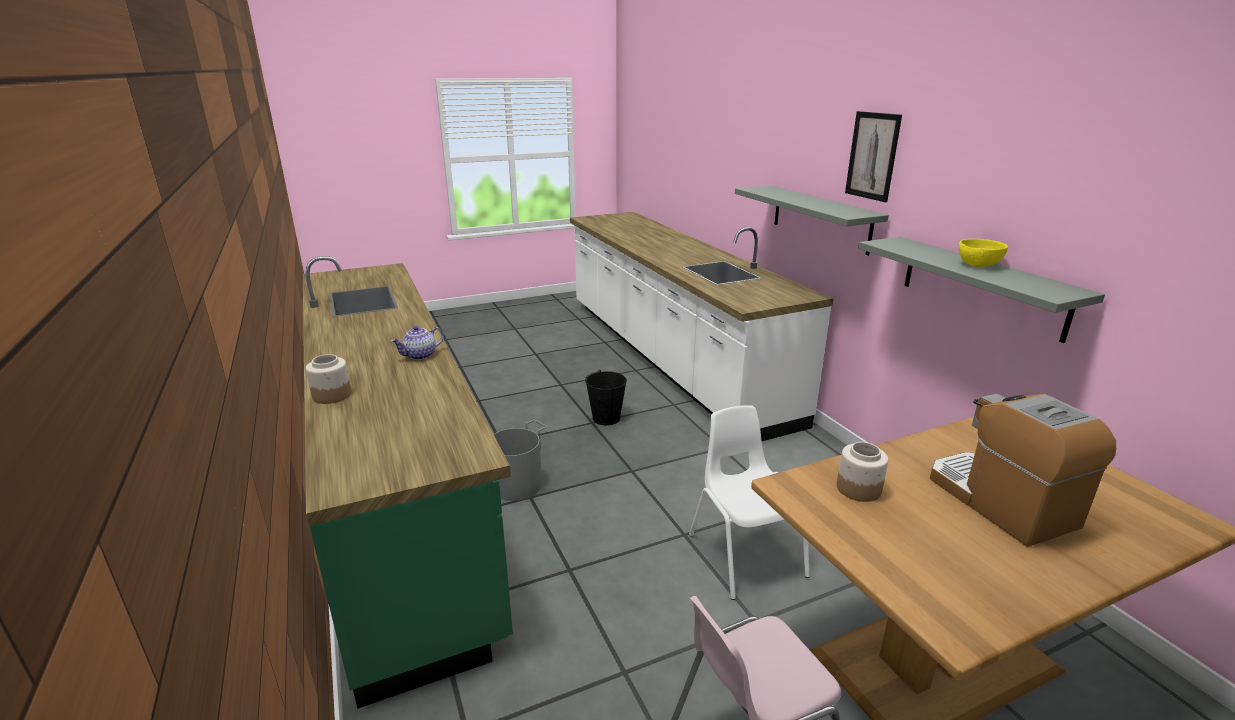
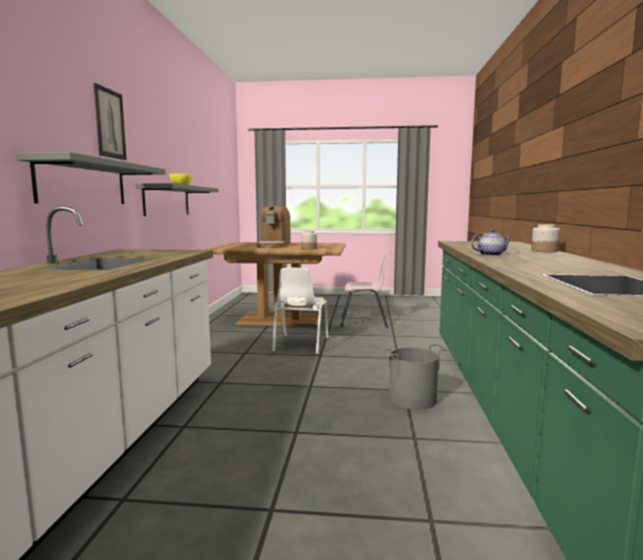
camera: 150 degrees left, 15 degrees down
black bucket [585,370,627,425] -> none

